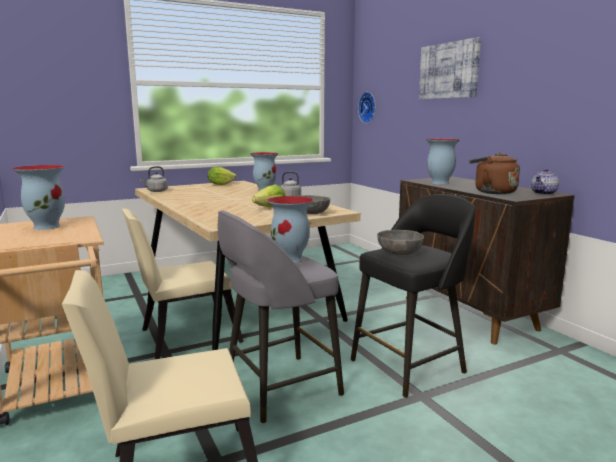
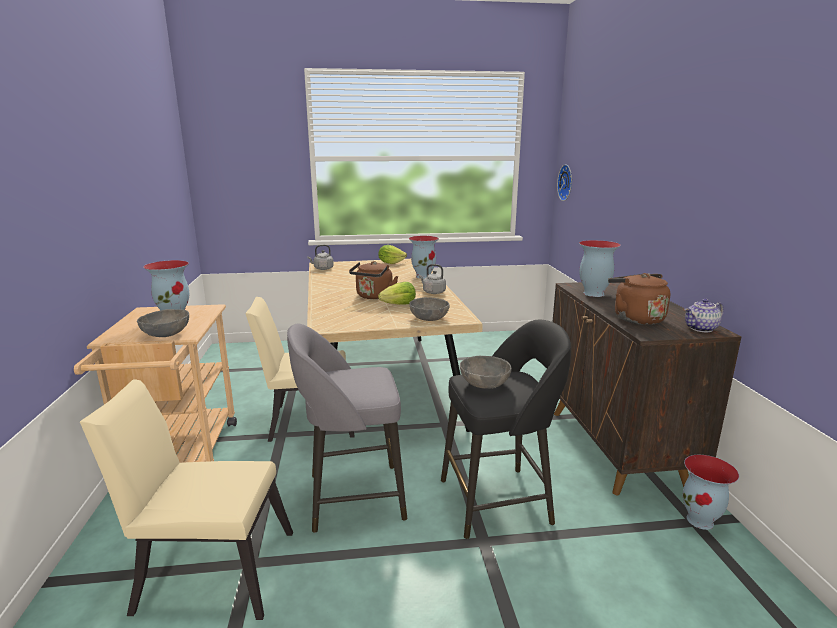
camera: 20 degrees right, 5 degrees up
vase [267,196,313,263] -> vase moved to [683,455,739,530]
picture [419,37,481,99] -> none
none -> grey bowl [137,309,189,337]
none -> brown kettle [349,261,398,299]

